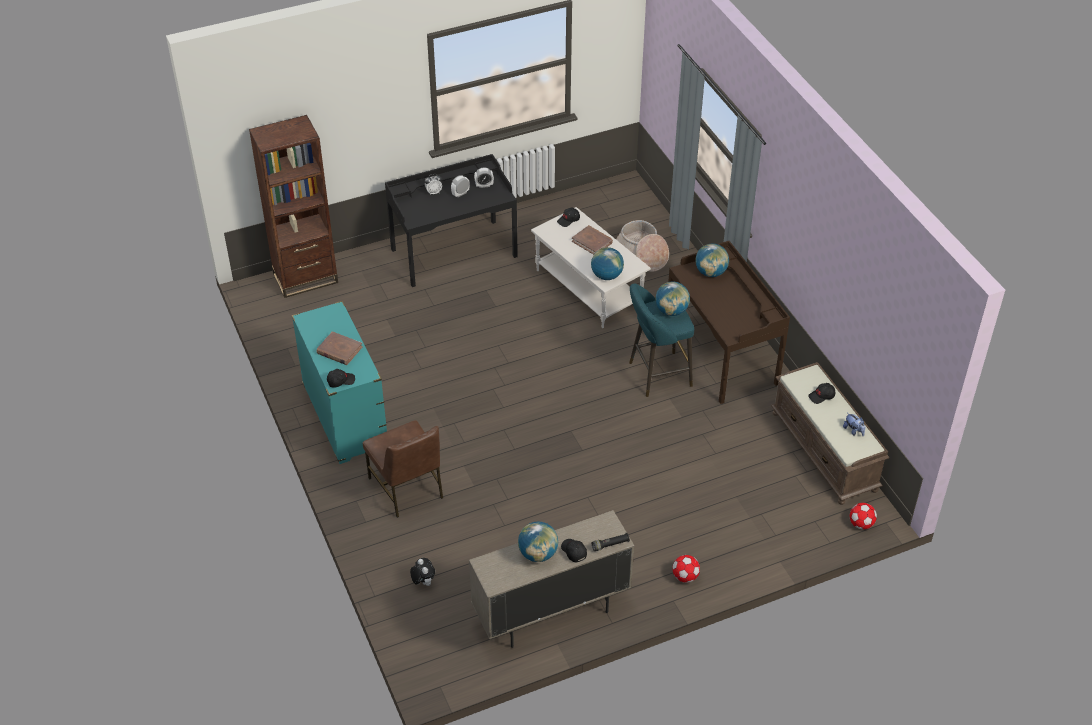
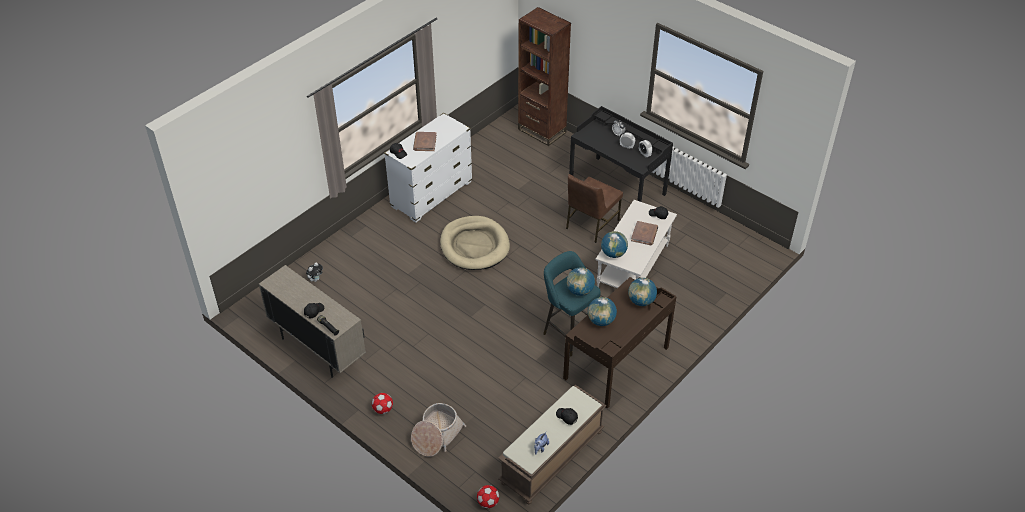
camera: 65 degrees right, 0 degrees up
turquoise dresser [292,301,387,464] -> white dresser [384,113,472,223]
brown chair [363,420,443,518] -> brown chair moved to [566,174,623,243]
globe [518,522,558,562] -> globe moved to [588,297,617,326]
basket [616,220,669,272] -> basket moved to [411,403,466,457]
none -> beige dog bed [440,216,510,270]

